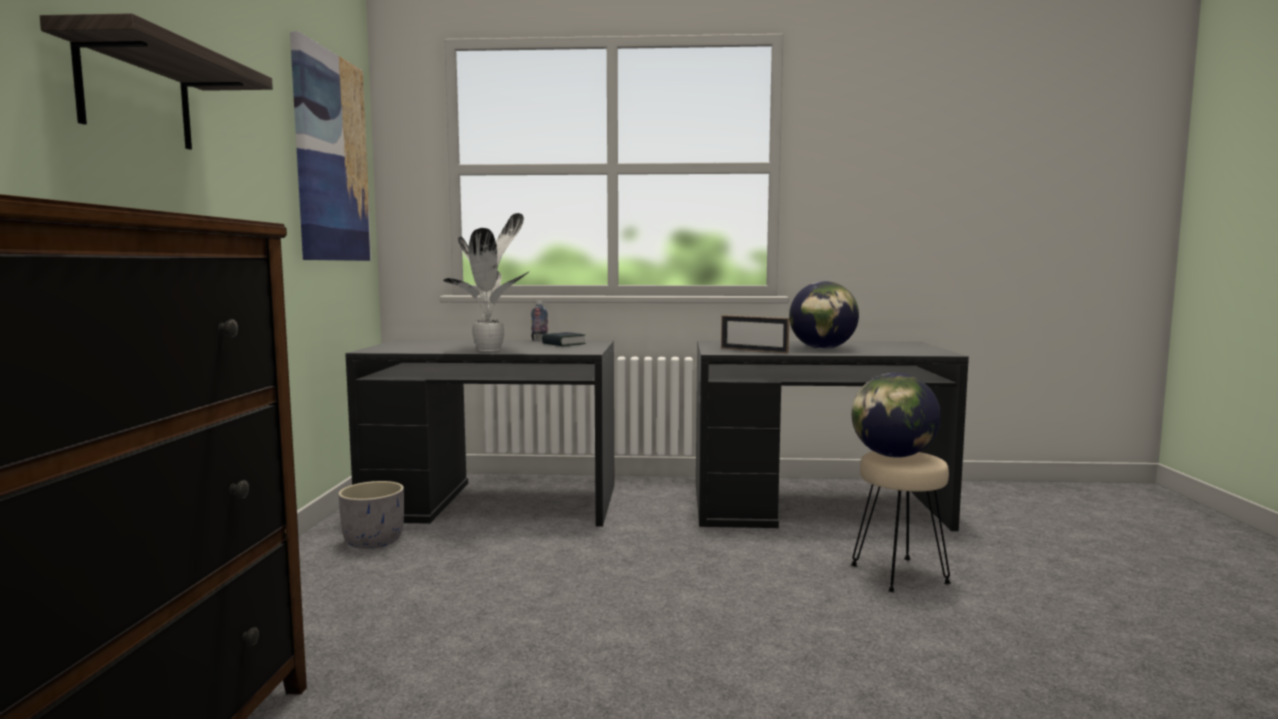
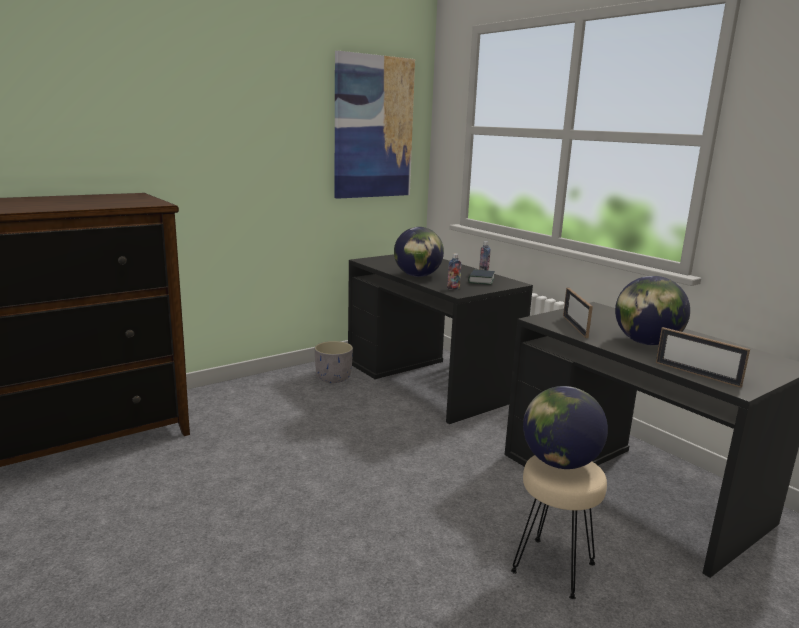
camera: 50 degrees right, 10 degrees up
shelf [40,13,273,150] -> none
potted plant [443,213,529,352] -> globe [394,227,444,277]
none -> bottle [447,254,461,290]
none -> picture frame [656,327,750,388]

